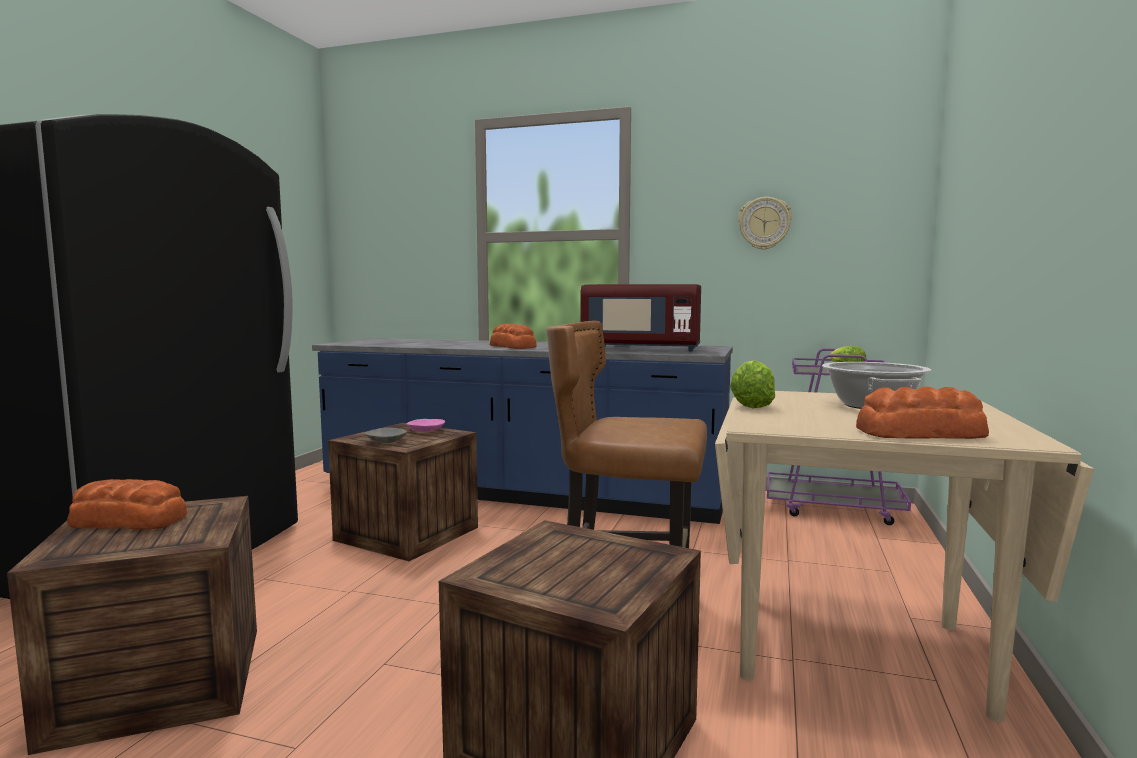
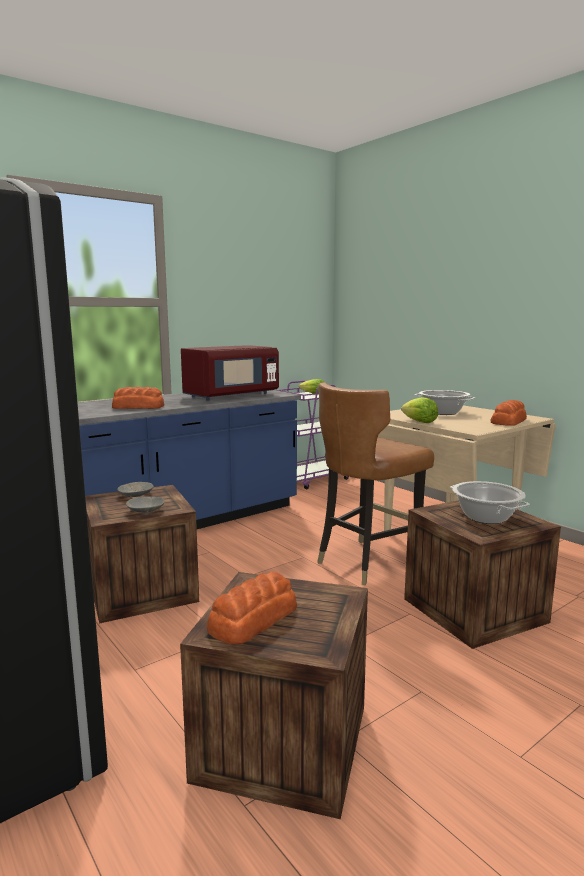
camera: 55 degrees left, 5 degrees up
pink bowl [407,419,445,432] -> grey bowl [118,482,154,498]
wall clock [738,197,792,250] -> none
none -> cooking pot [450,481,530,524]

